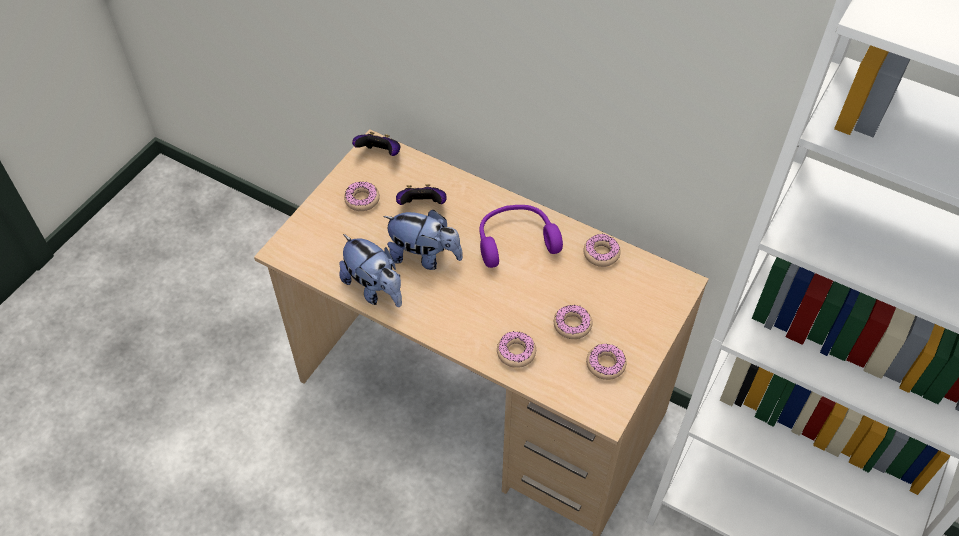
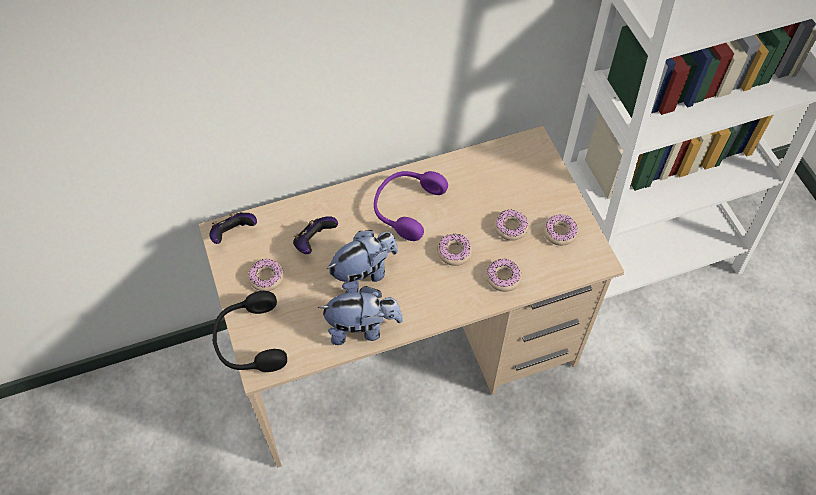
camera: 50 degrees left, 5 degrees up
donut [583,234,621,267] -> donut moved to [437,234,473,266]
none -> black headphones [212,291,287,372]

